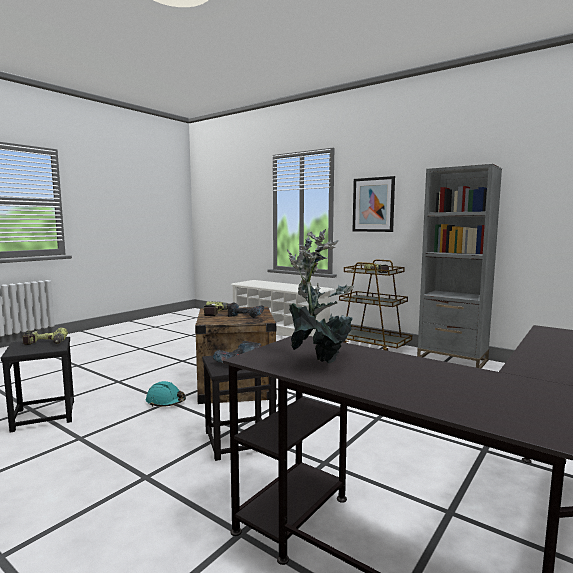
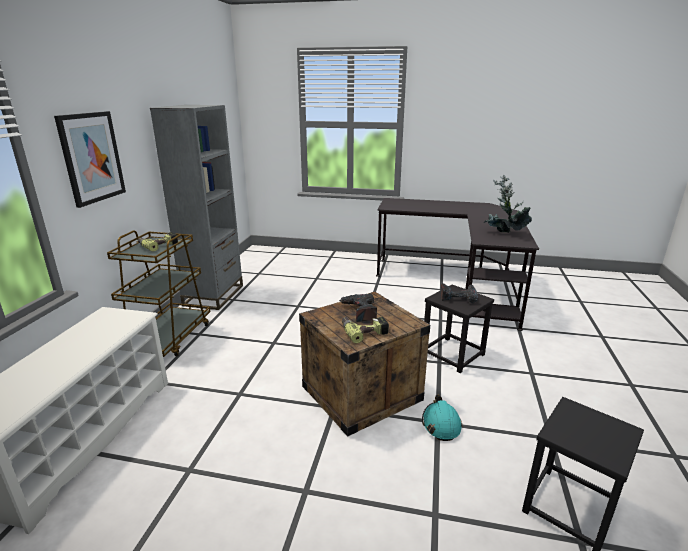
camera: 115 degrees left, 15 degrees up
power drill [22,328,68,345] -> none

